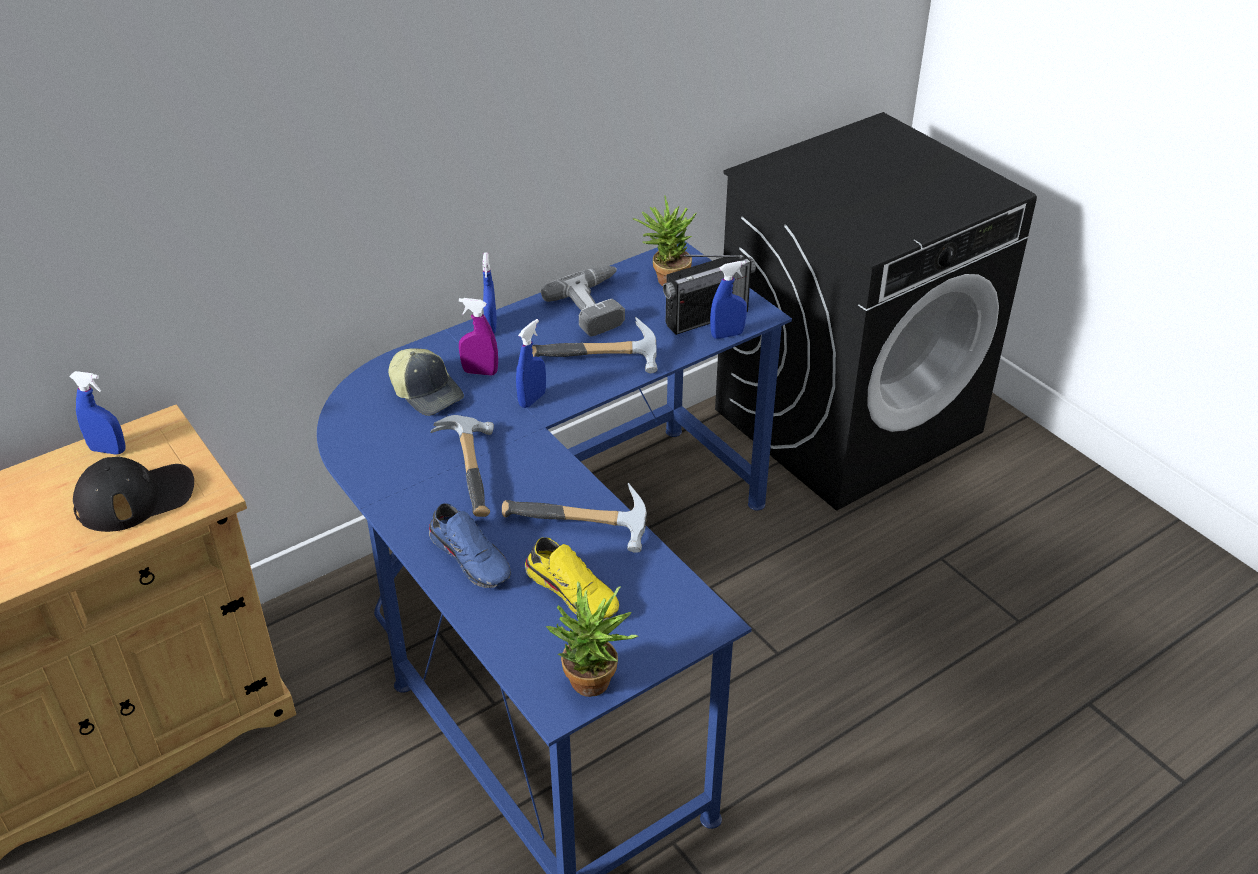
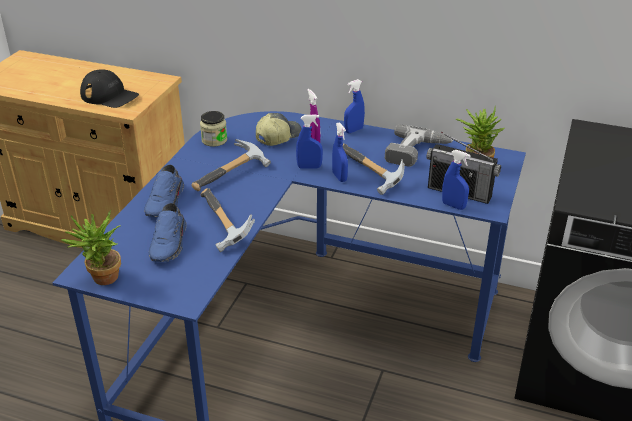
camera: 55 degrees right, 5 degrees down
blue spray bottle [69,371,125,455] -> blue spray bottle moved to [332,122,348,182]
cap [388,348,464,416] -> cap turned 150 degrees counterclockwise [256,113,302,146]
yellow shoe [525,537,619,621] -> blue shoe [149,203,187,262]
none -> jar [200,111,227,147]

